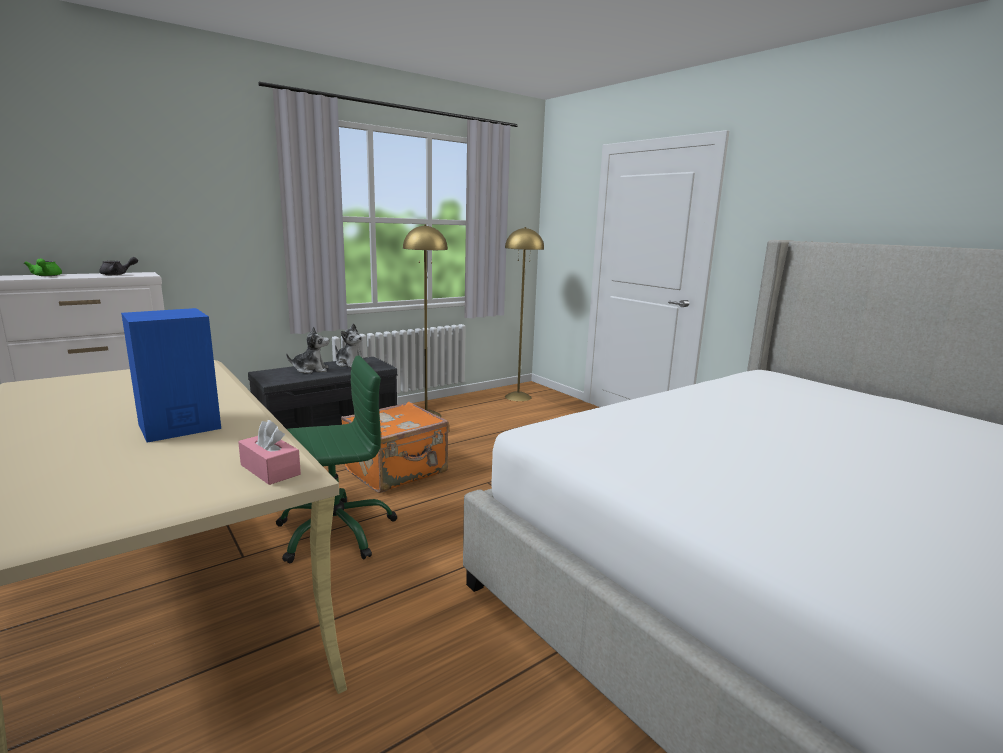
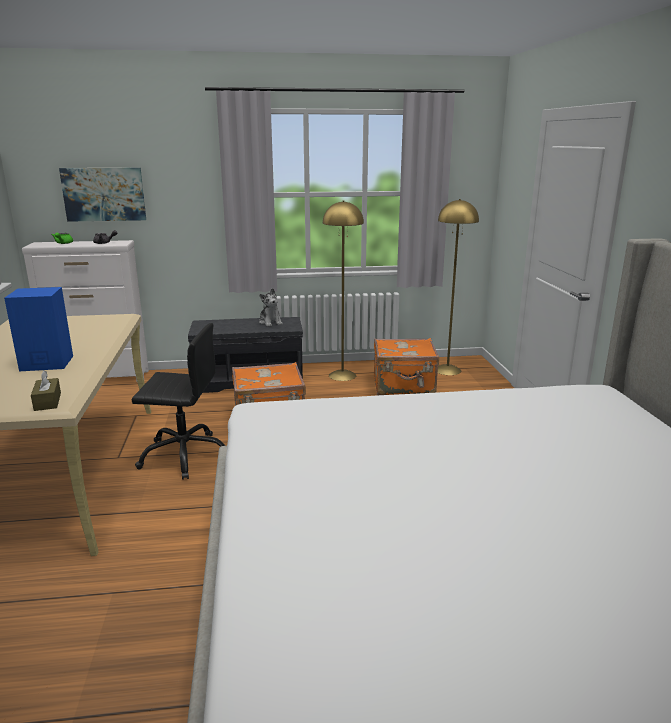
camera: 30 degrees right, 5 degrees up
pink tissue box [238,420,301,485] -> brown tissue box [31,370,61,411]
green office chair [276,355,397,563] -> black office chair [132,323,225,480]
plush toy [286,327,329,374] -> none
none -> picture [59,168,146,222]
none -> orange suitcase [374,338,439,395]

